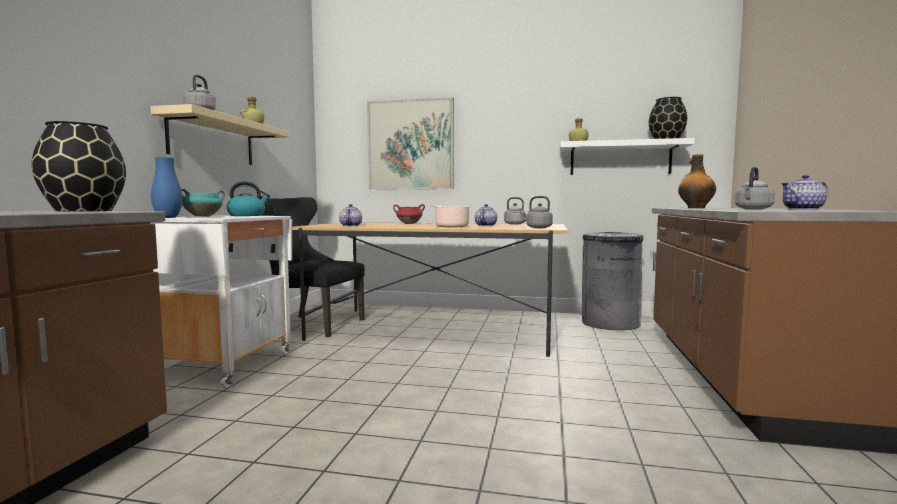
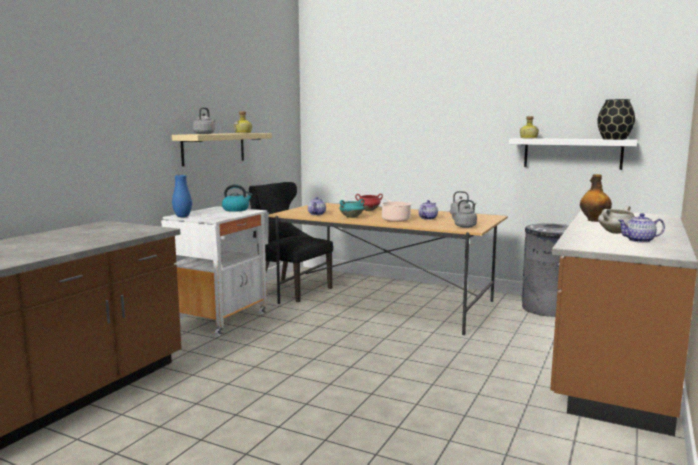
camera: 15 degrees right, 5 degrees up
black vase [32,121,126,211] -> none
turquoise cooking pot [181,189,225,217] -> turquoise cooking pot moved to [340,199,364,218]
picture [367,97,454,190] -> none
grey kettle [735,167,775,209] -> white cooking pot [598,206,635,234]

